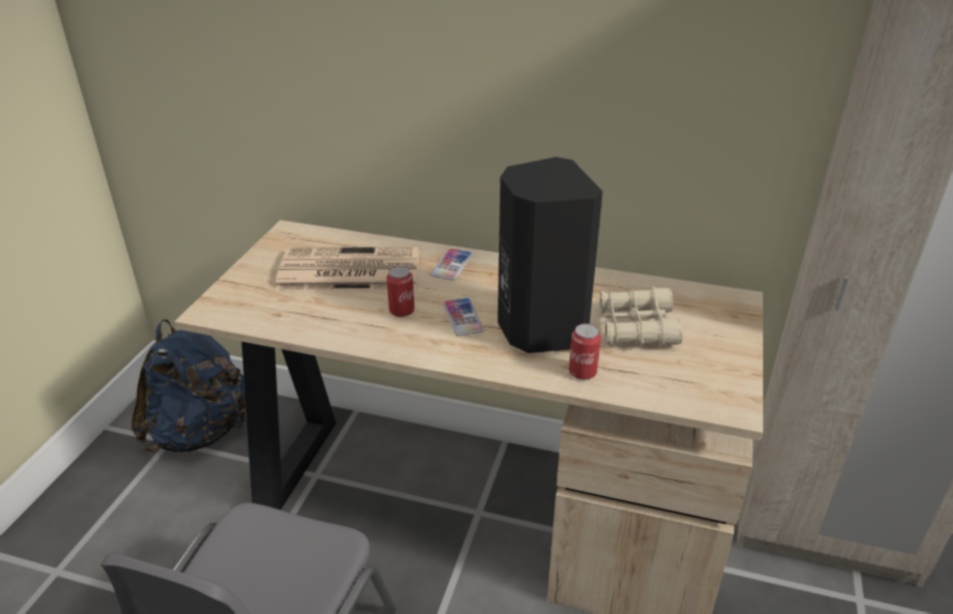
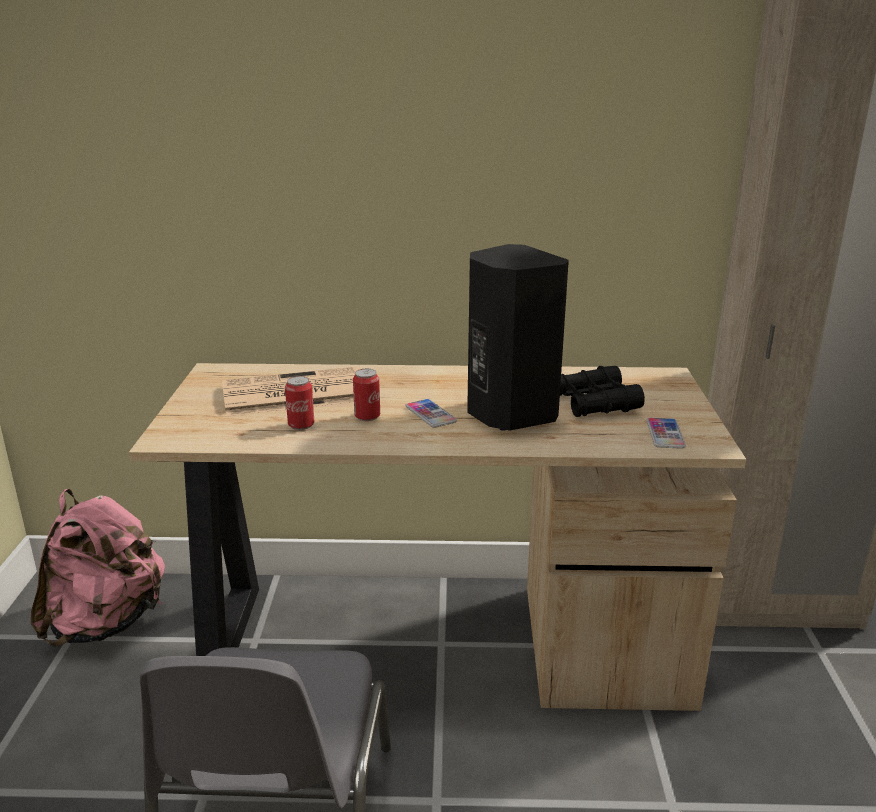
camera: 15 degrees left, 10 degrees down
blue backpack [131,319,246,452] -> pink backpack [31,489,165,647]
phone [430,248,473,280] -> phone moved to [647,418,686,449]
can [569,324,601,380] -> can moved to [285,376,314,430]
beige binoculars [600,287,683,347] -> black binoculars [560,366,645,417]

